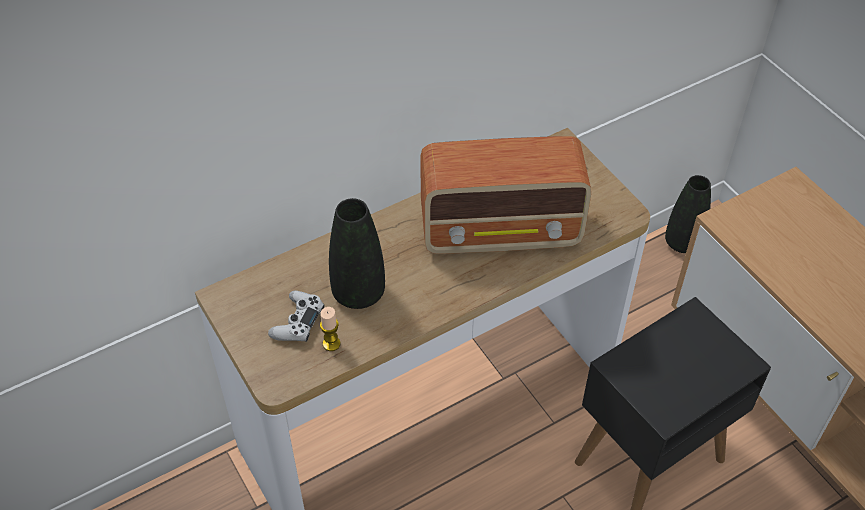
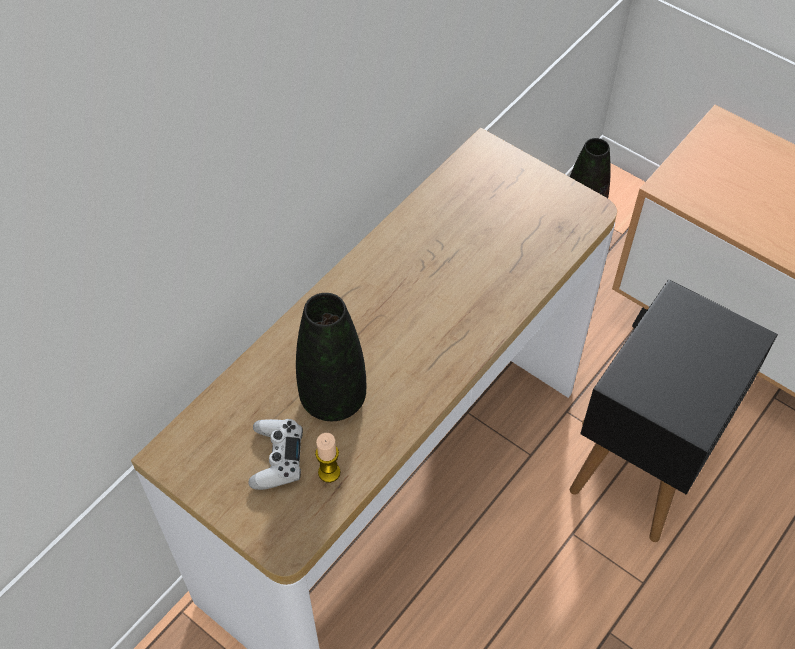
camera: 20 degrees left, 5 degrees up
radio [420,136,591,254] -> none

